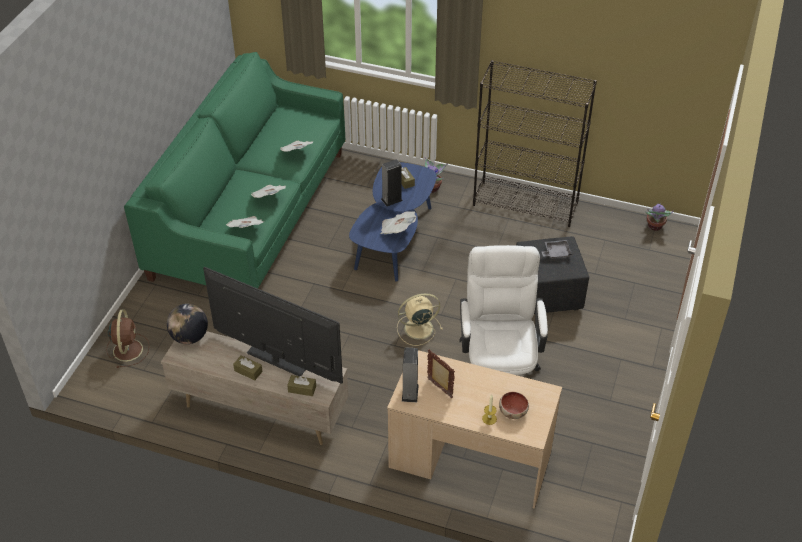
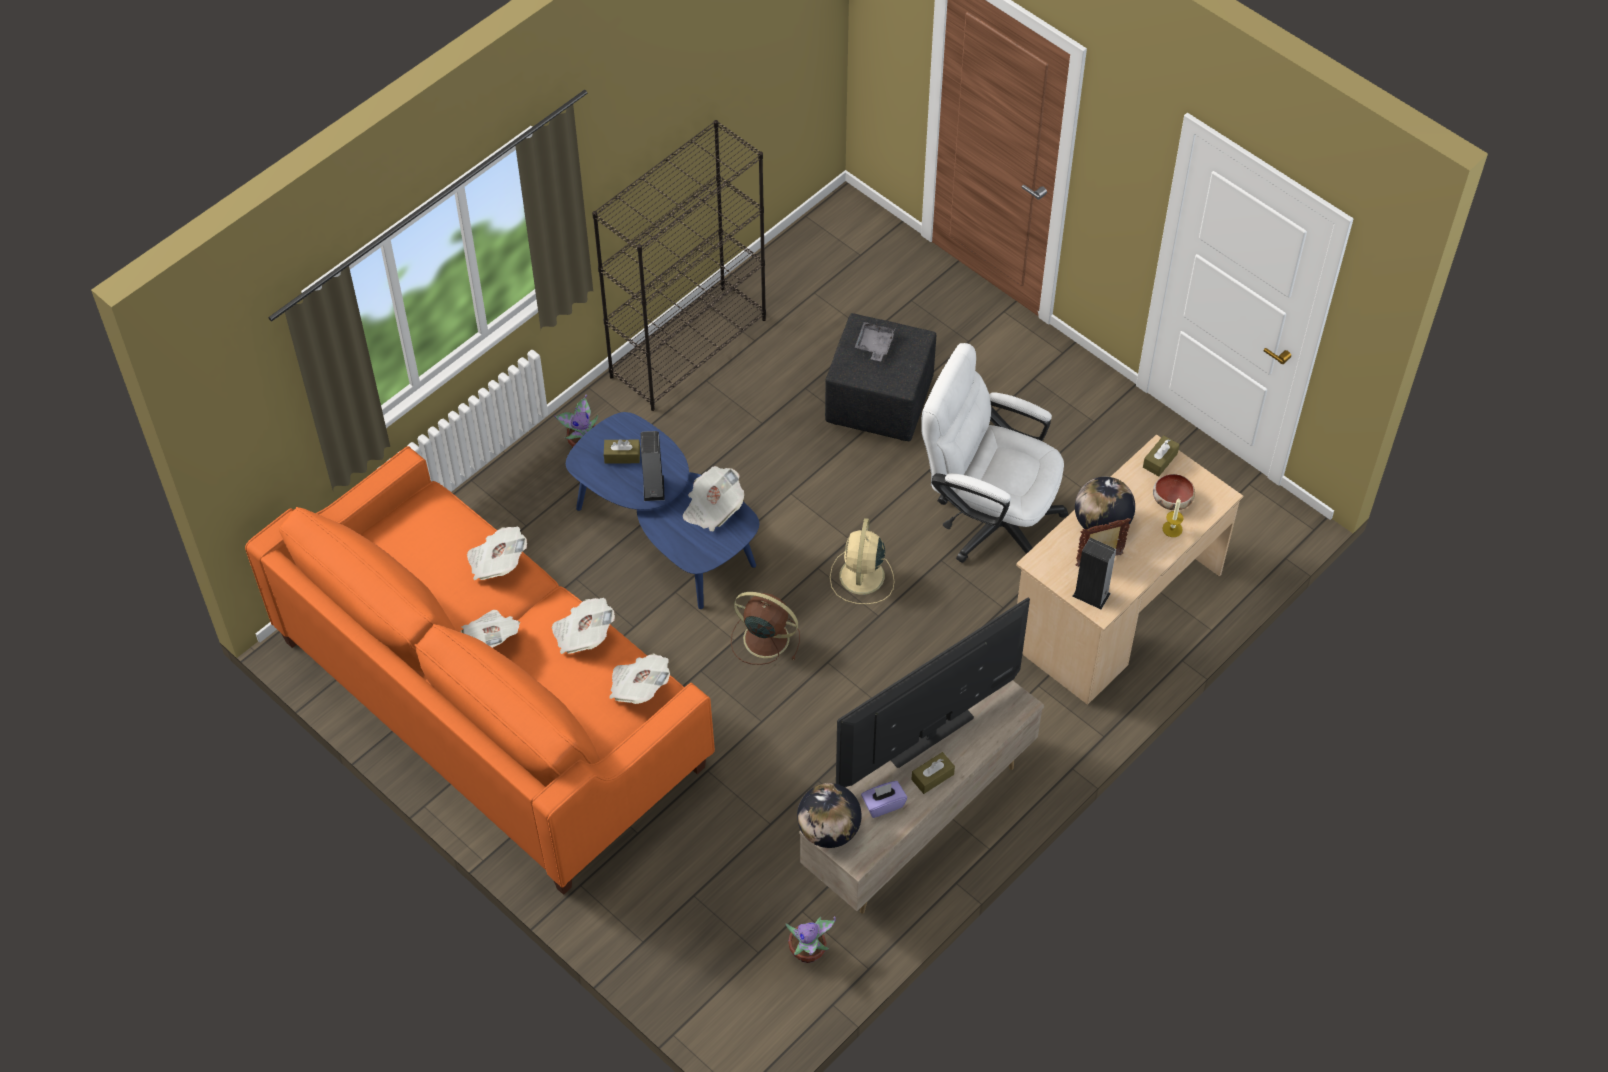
camera: 65 degrees left, 10 degrees up
brown fan [106,309,149,368] -> brown fan moved to [731,592,800,665]
green sofa [124,52,345,288] -> orange sofa [245,446,715,895]
brown tissue box [287,375,316,396] -> brown tissue box moved to [1143,435,1180,476]
potted plant [645,203,673,231] -> potted plant moved to [786,917,836,963]
none -> newspaper [461,610,520,648]
none -> purple tissue box [861,781,907,818]
none -> globe [1075,477,1135,530]

